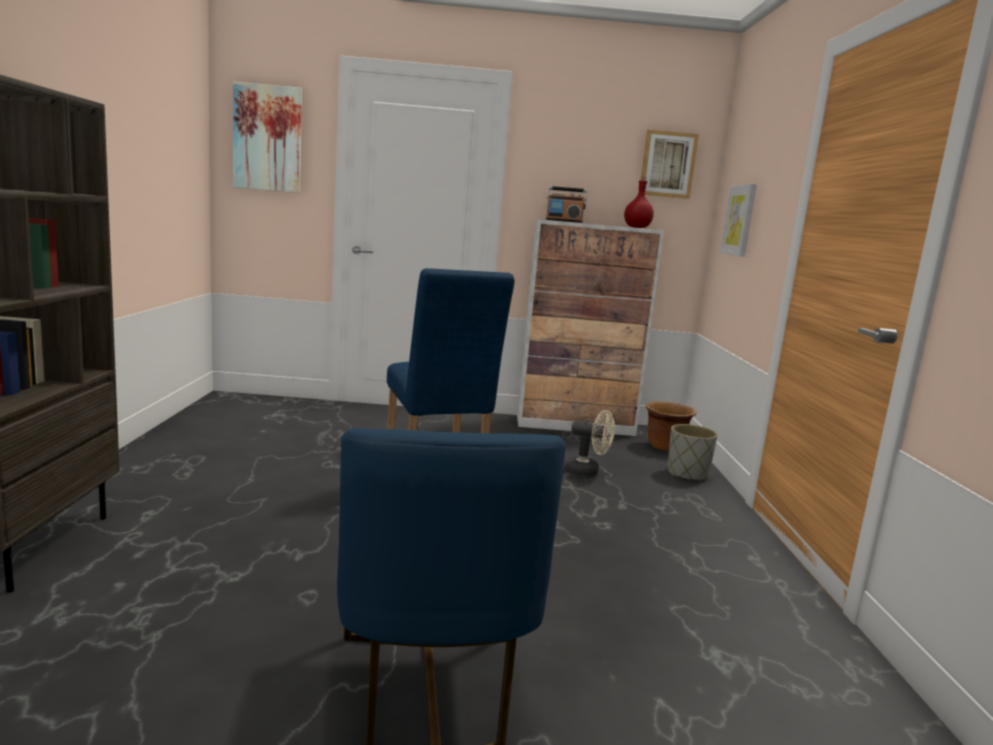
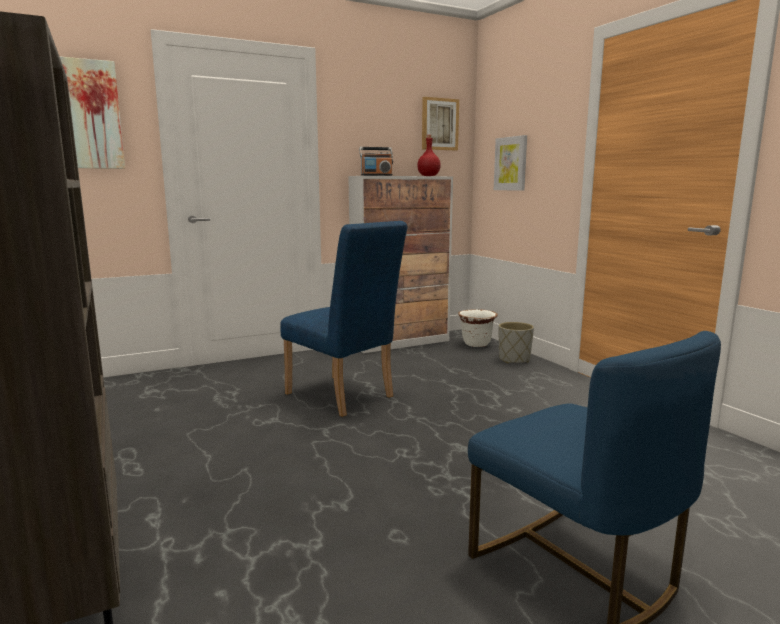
camera: 25 degrees left, 0 degrees up
beige fan [565,410,615,477] -> none
brown planter [646,401,697,451] -> white planter [458,309,498,347]

